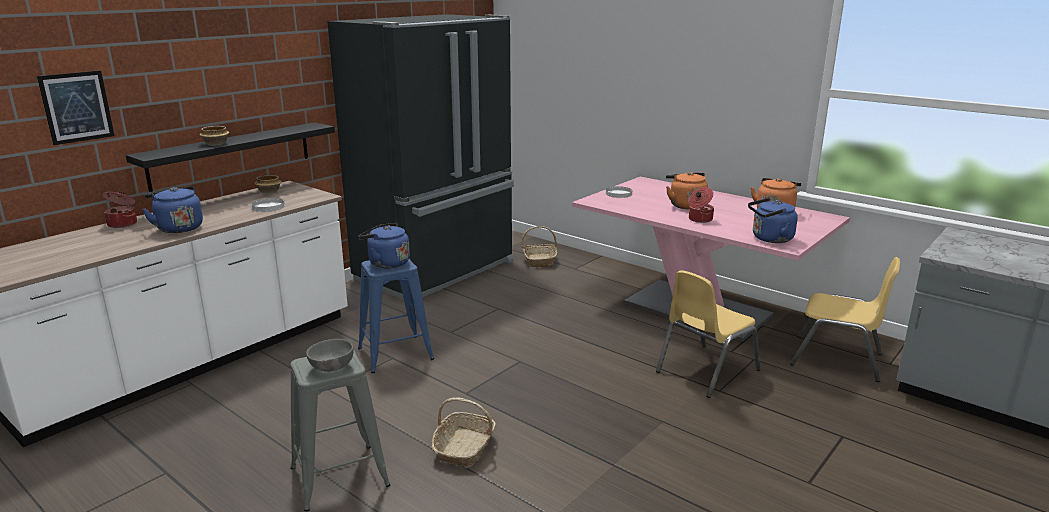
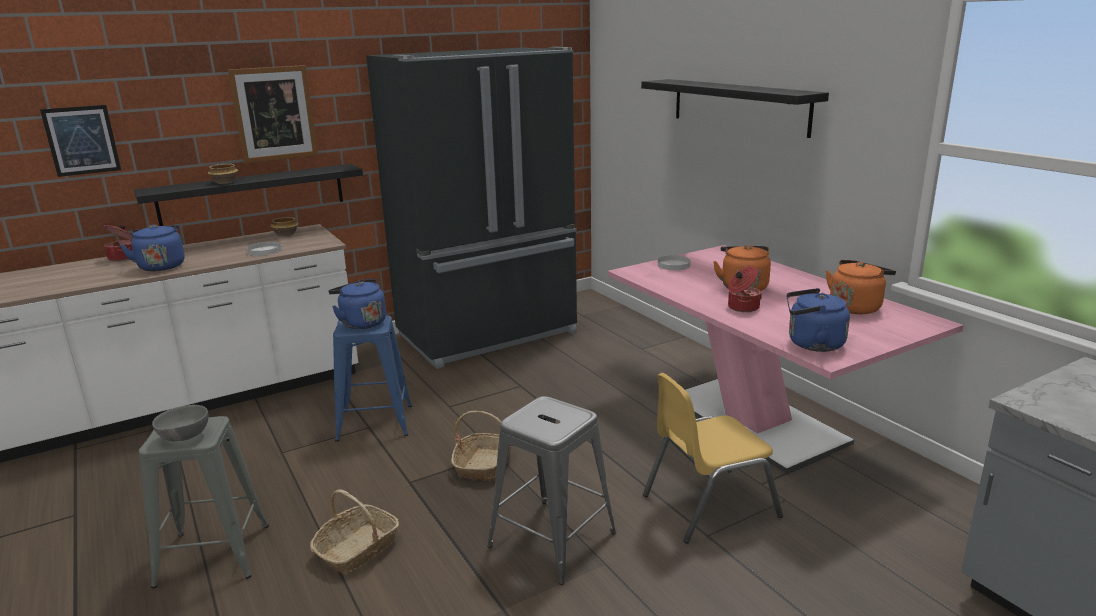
camera: 20 degrees right, 0 degrees up
basket [521,226,557,267] -> basket moved to [451,411,512,481]
yellow chair [790,257,900,382] -> none
none -> picture [228,65,318,164]
none -> grey stool [487,396,616,585]
none -> black shelf [641,79,829,138]

